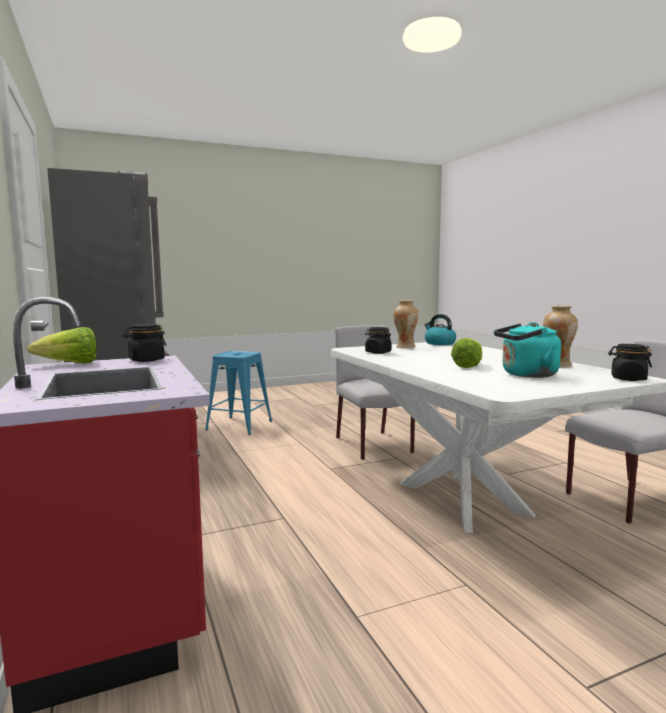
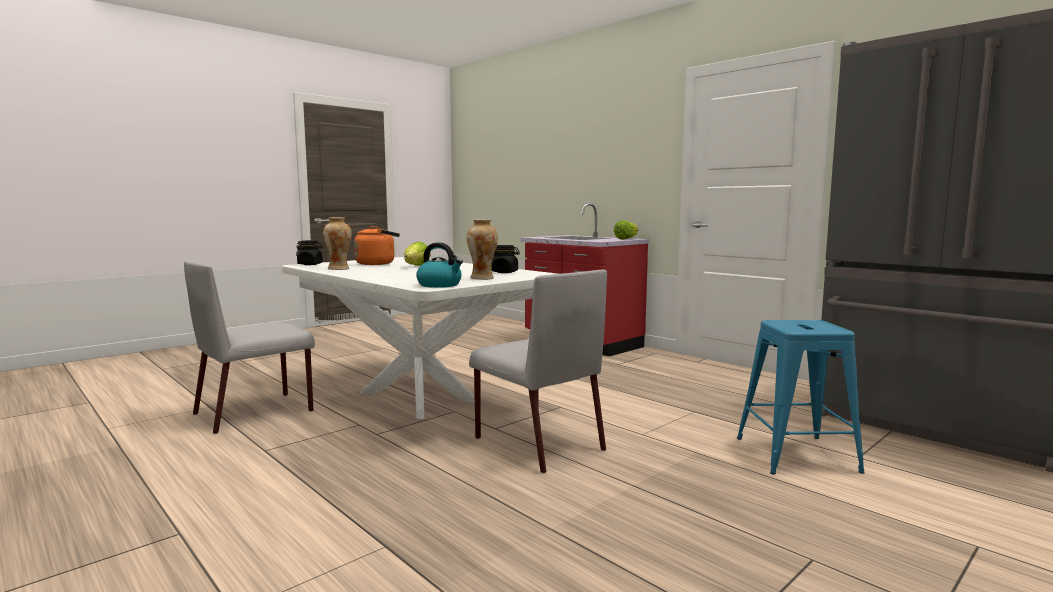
camera: 160 degrees right, 0 degrees up
black jar [123,324,166,362] -> none
turquoise kettle [494,322,561,378] -> orange kettle [354,226,400,265]

